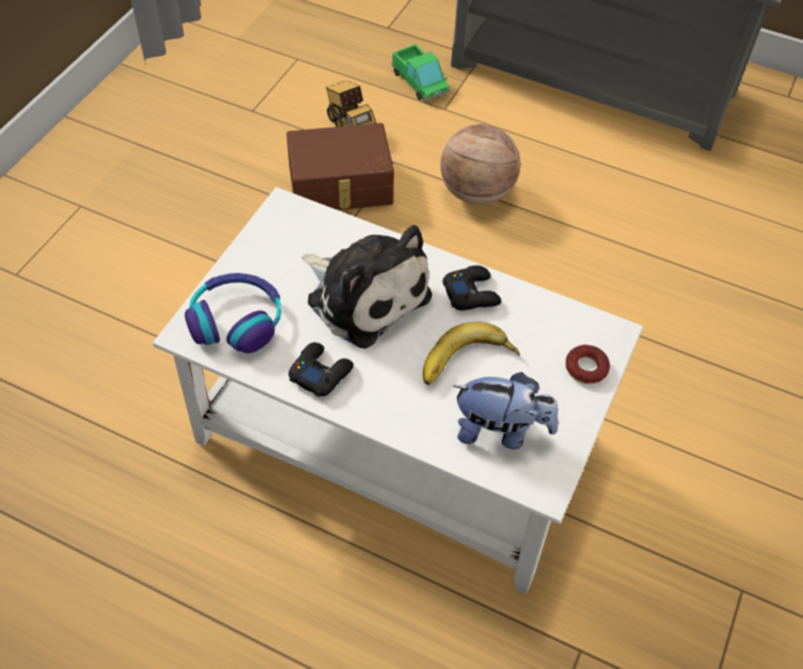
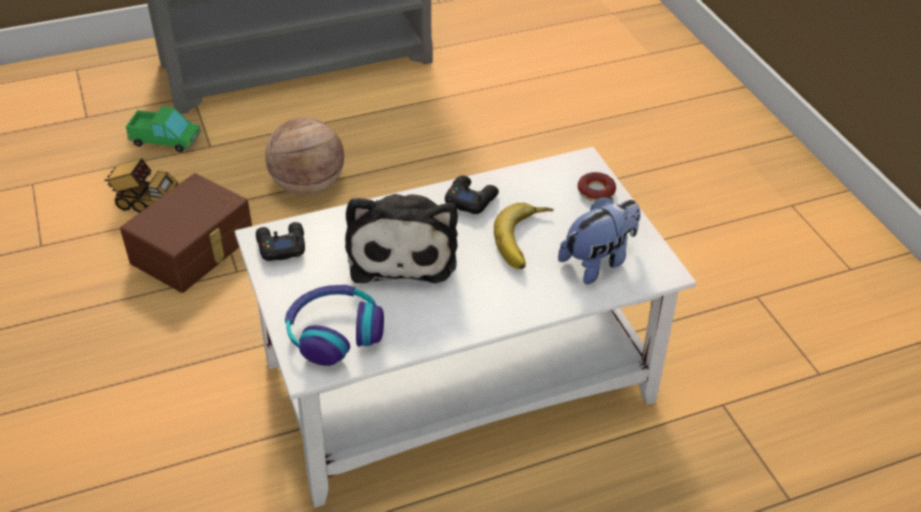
camera: 45 degrees left, 10 degrees down
black game controller [289,342,354,397] -> black game controller moved to [256,222,305,261]
plush toy [302,225,432,349] -> plush toy turned 90 degrees clockwise [345,194,458,284]

